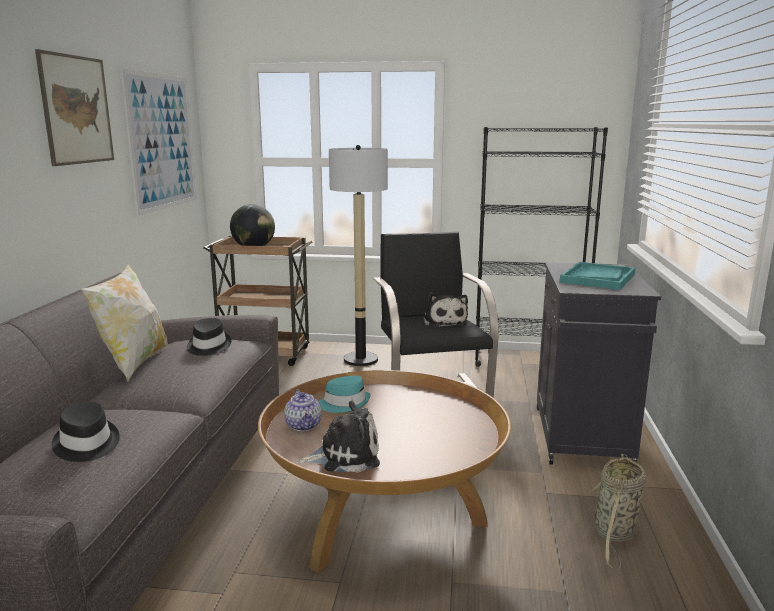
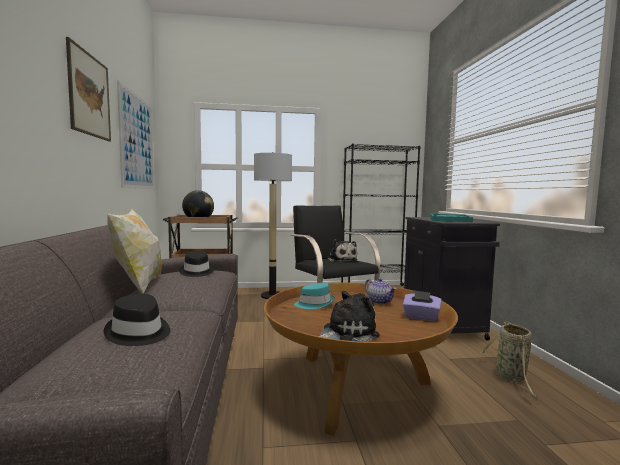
camera: 15 degrees left, 10 degrees down
teapot [284,390,322,431] -> teapot moved to [365,278,396,304]
none -> purple tissue box [403,290,441,321]

